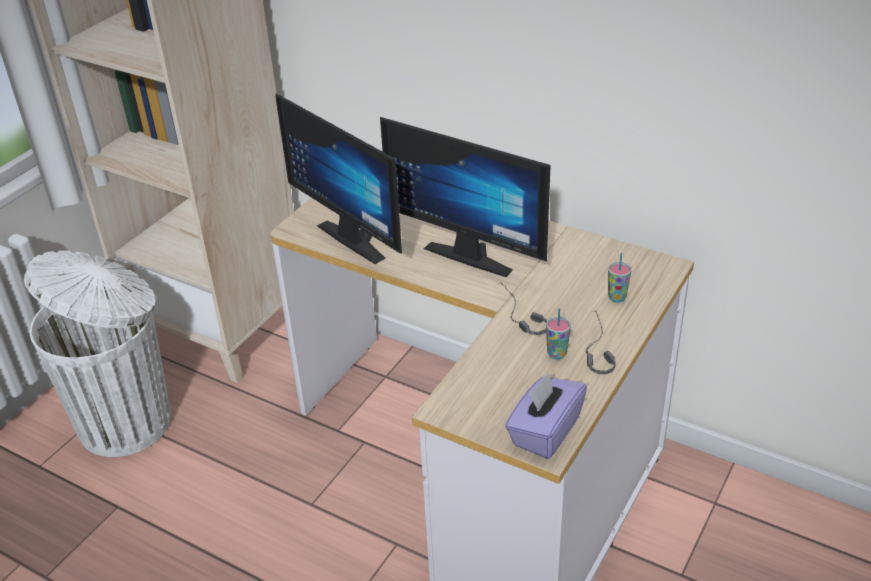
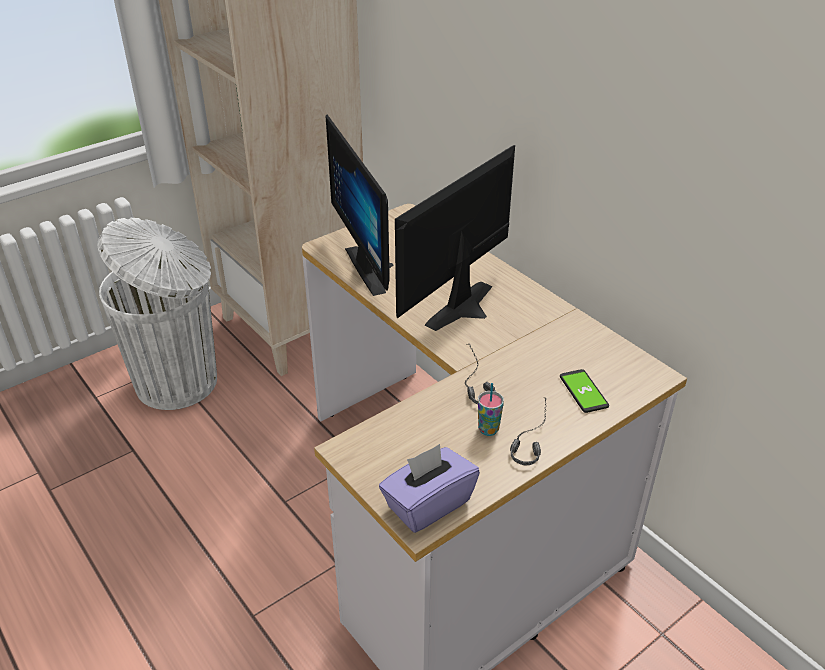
camera: 20 degrees right, 0 degrees up
monitor [380,117,551,277] -> monitor turned 75 degrees clockwise [395,145,515,331]
cup [608,253,632,303] -> phone [560,369,609,413]

